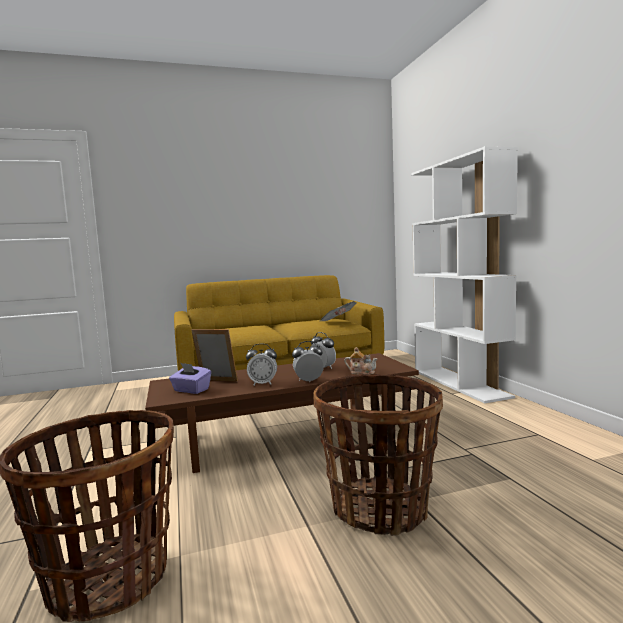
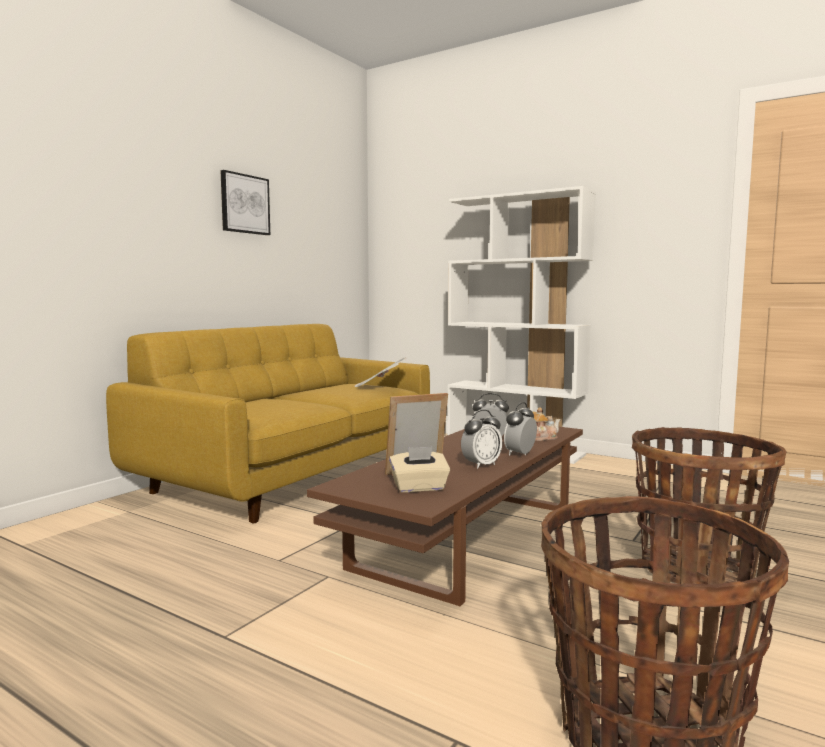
camera: 40 degrees left, 0 degrees up
purple tissue box [169,363,211,394] -> beige tissue box [389,447,450,493]
none -> picture [220,170,270,235]

